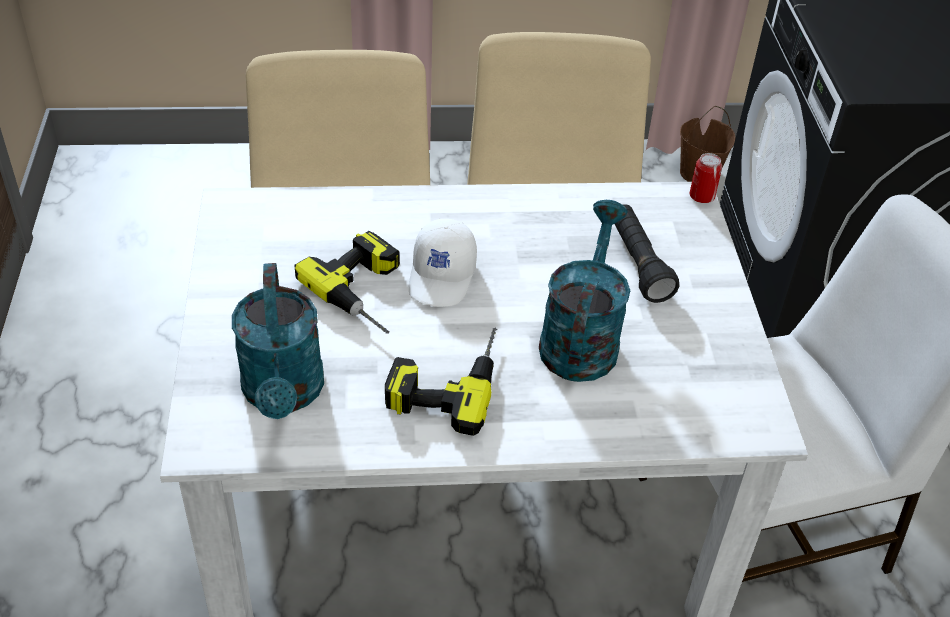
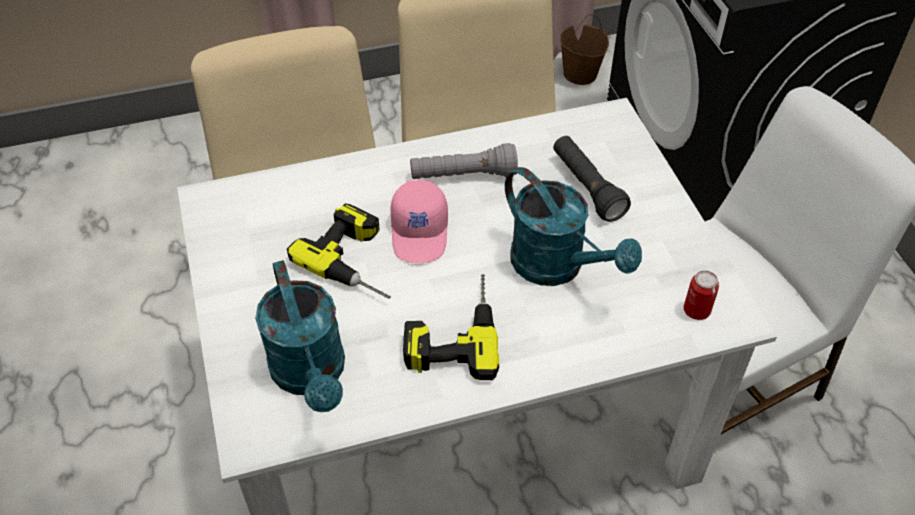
camera: 10 degrees left, 5 degrees up
white cap [409,219,477,307] -> pink cap [390,180,448,263]
turquoise watering can [539,200,630,382] -> turquoise watering can turned 135 degrees clockwise [505,167,642,286]
can [690,153,722,203] -> can moved to [684,270,719,320]
none -> grey flashlight [410,143,518,179]

